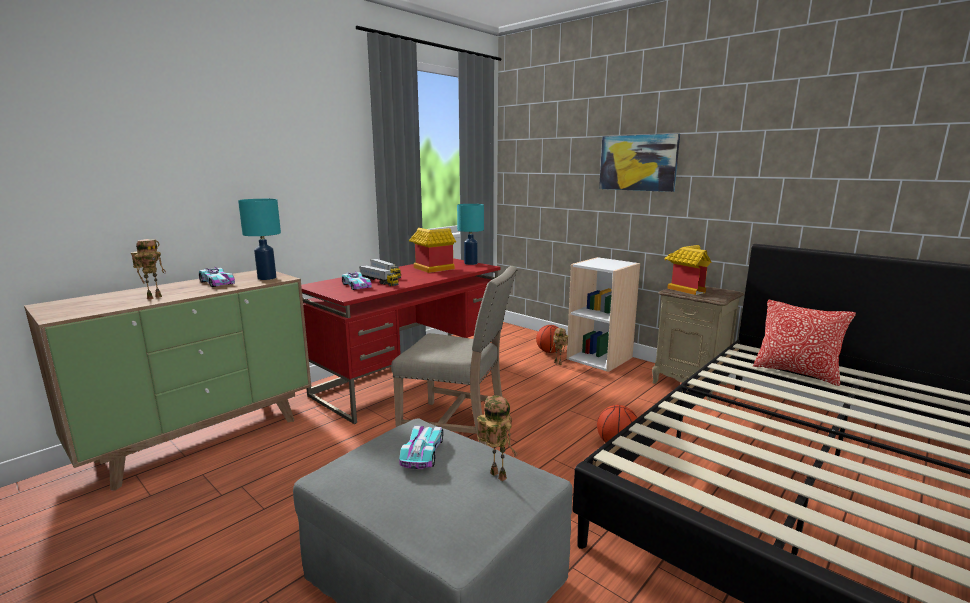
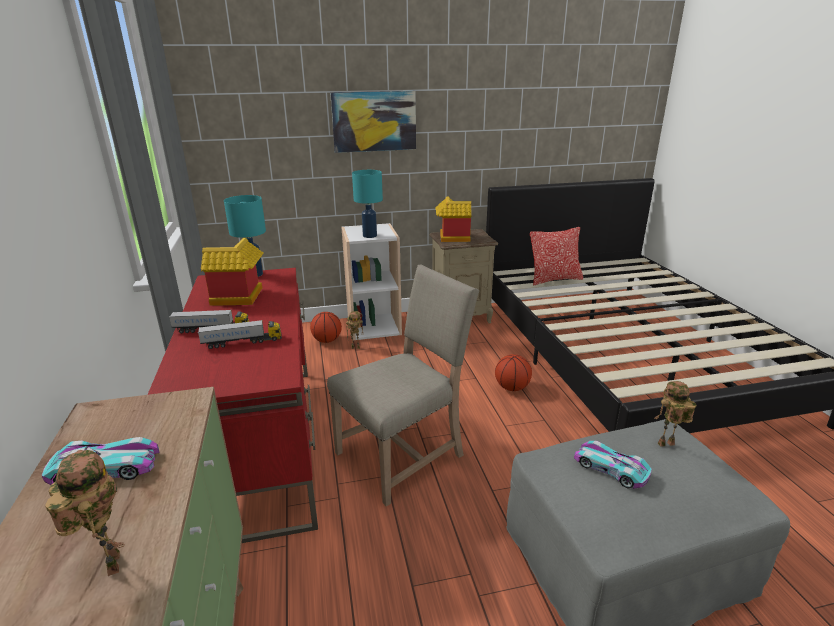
camera: 55 degrees left, 10 degrees up
turquoise table lamp [238,199,281,280] -> turquoise table lamp moved to [352,170,383,238]
toy car [342,272,372,290] -> none

